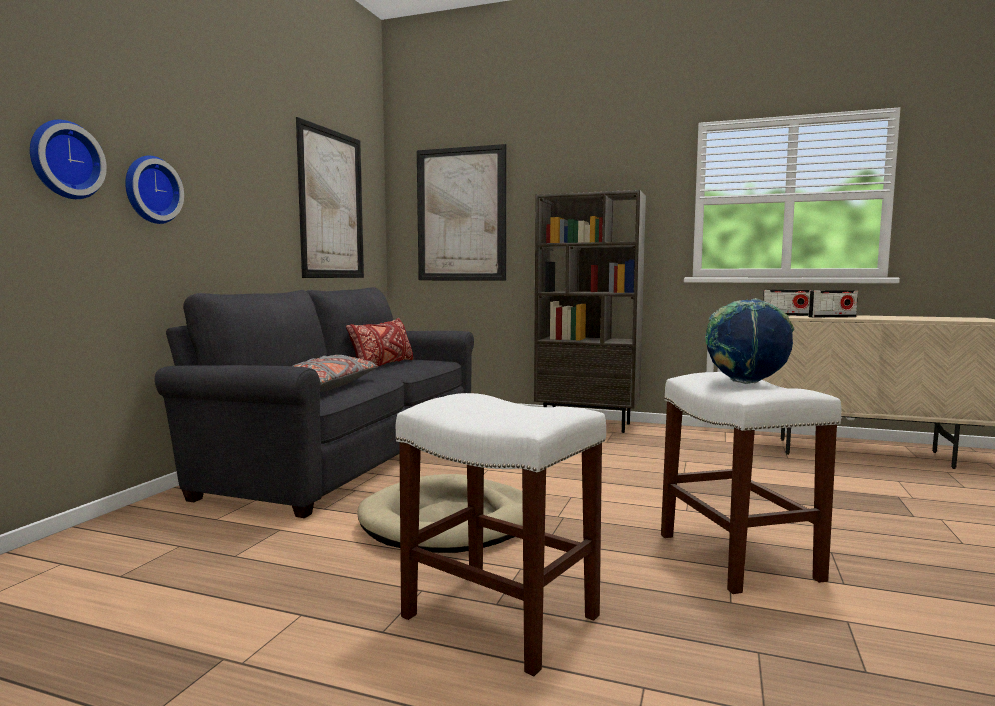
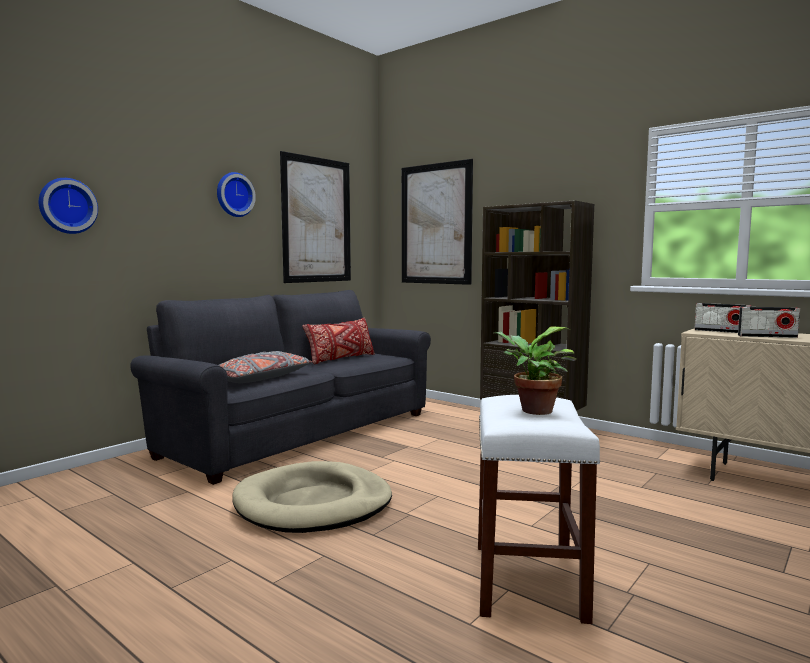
camera: 20 degrees right, 0 degrees up
wall clock [125,156,184,224] -> wall clock moved to [217,172,256,217]
white stool [396,393,606,676] -> none
globe [705,298,794,384] -> potted plant [493,326,576,415]

